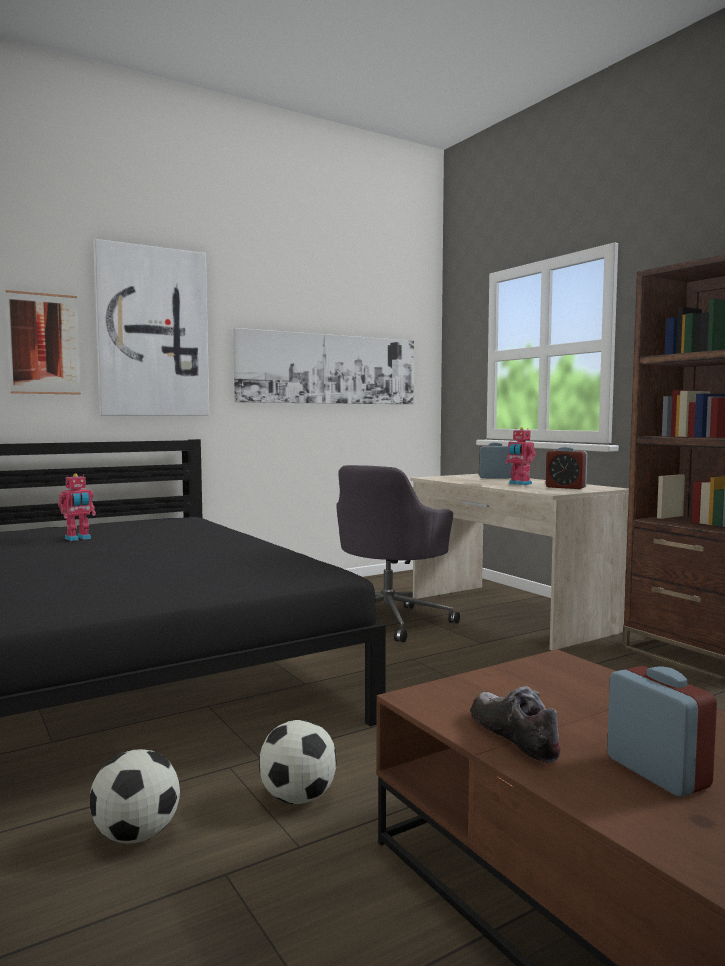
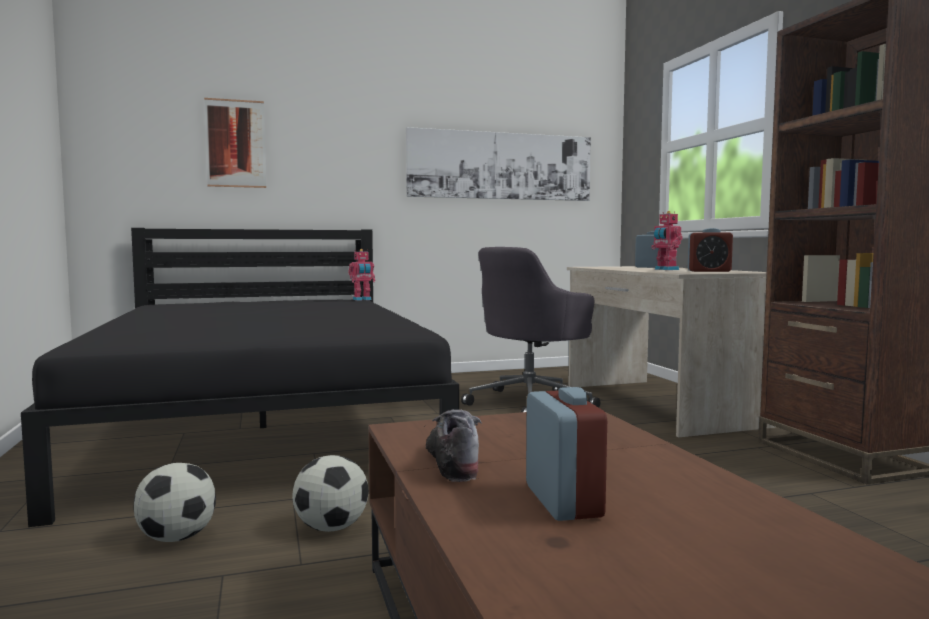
camera: 15 degrees right, 0 degrees up
toy robot [58,473,96,541] -> toy robot moved to [348,249,375,301]
picture [93,239,209,415] -> none
alarm clock [546,447,587,489] -> alarm clock turned 45 degrees counterclockwise [688,228,733,272]

